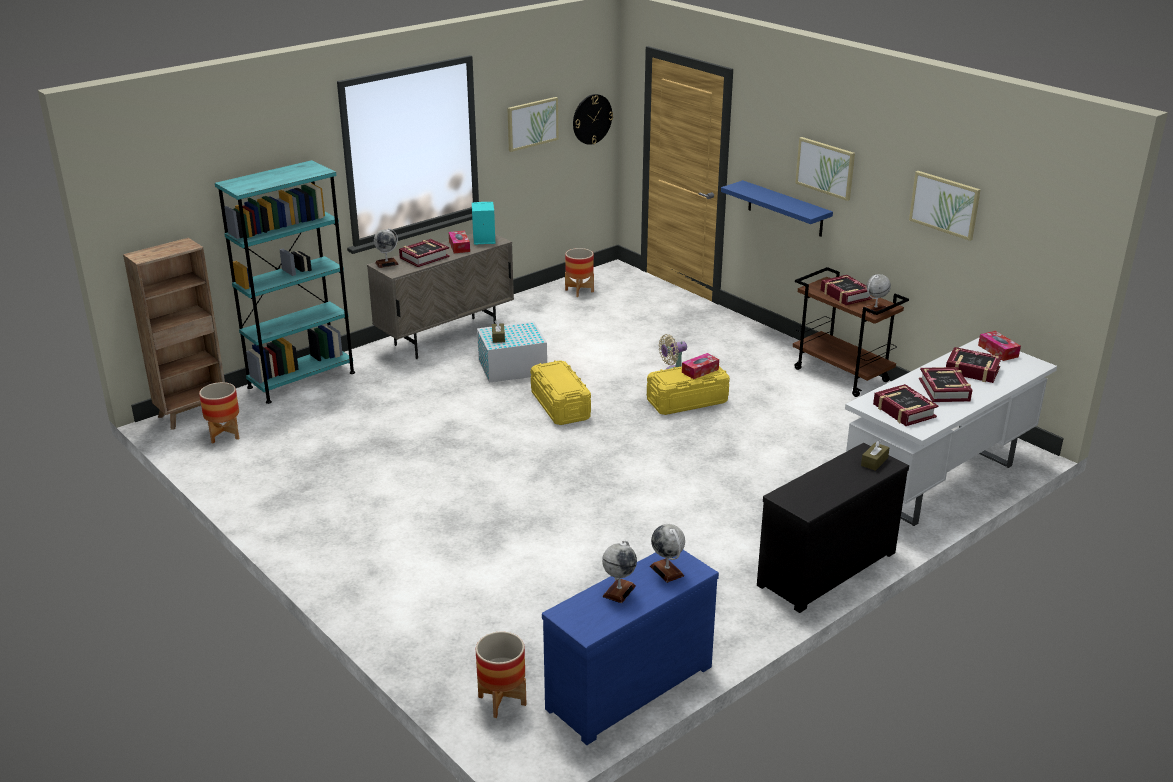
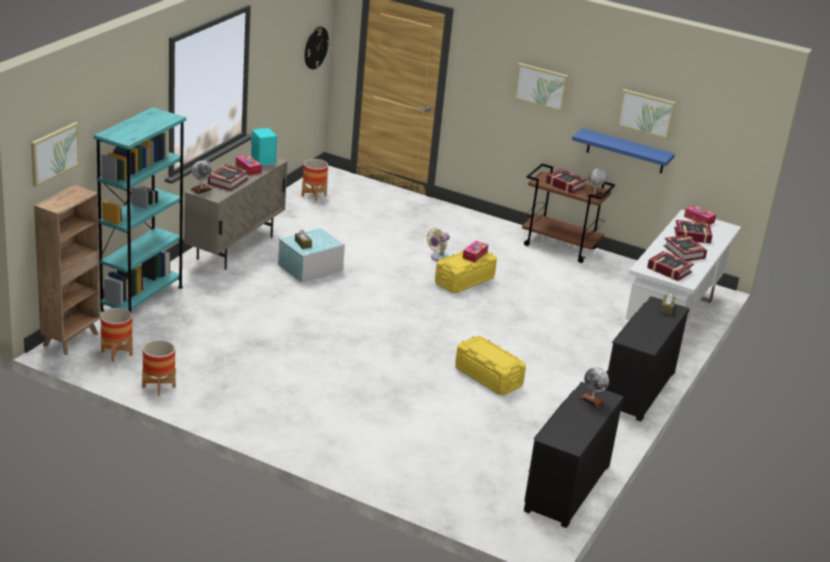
camera: 25 degrees left, 0 degrees up
planter [476,632,527,718] -> planter moved to [142,340,176,396]
picture [507,97,559,152] -> picture moved to [31,122,80,187]
yellow storage box [531,360,591,425] -> yellow storage box moved to [455,336,526,395]
blue dresser [542,550,719,745] -> black dresser [524,382,624,528]
globe [602,540,637,603] -> none
blue shelf [721,180,833,237] -> blue shelf moved to [572,128,675,174]

